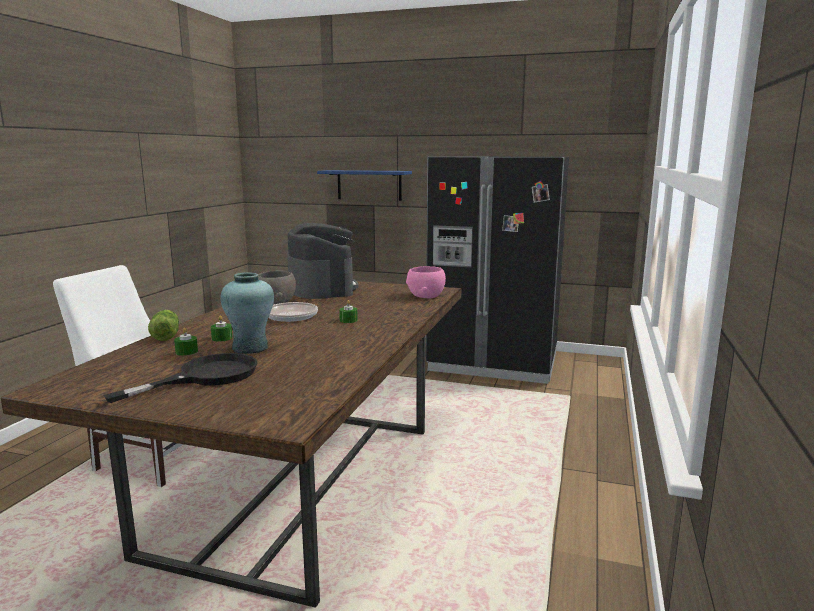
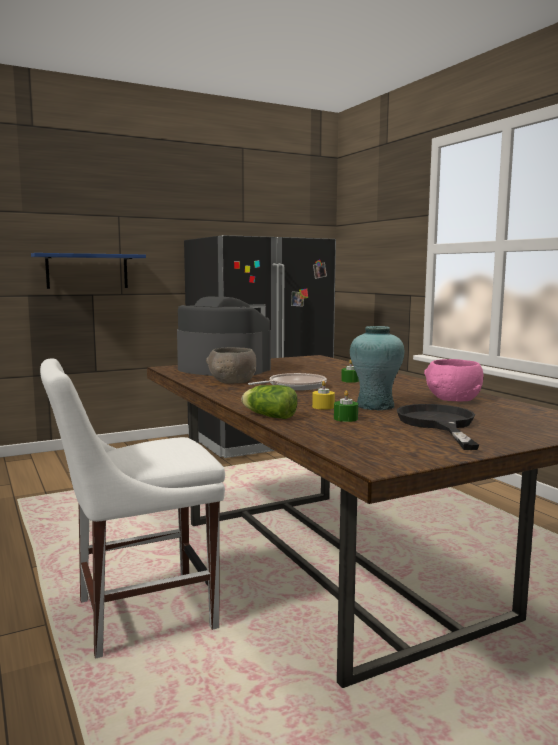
camera: 45 degrees left, 5 degrees down
green candle [211,316,232,342] -> yellow candle [312,381,335,410]
pink bowl [406,266,446,298] -> pink bowl moved to [424,359,483,401]

